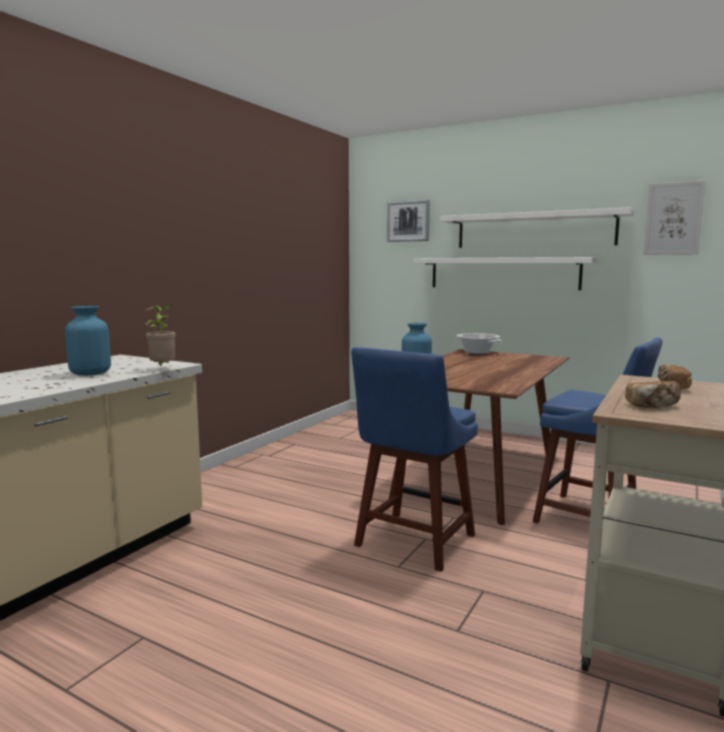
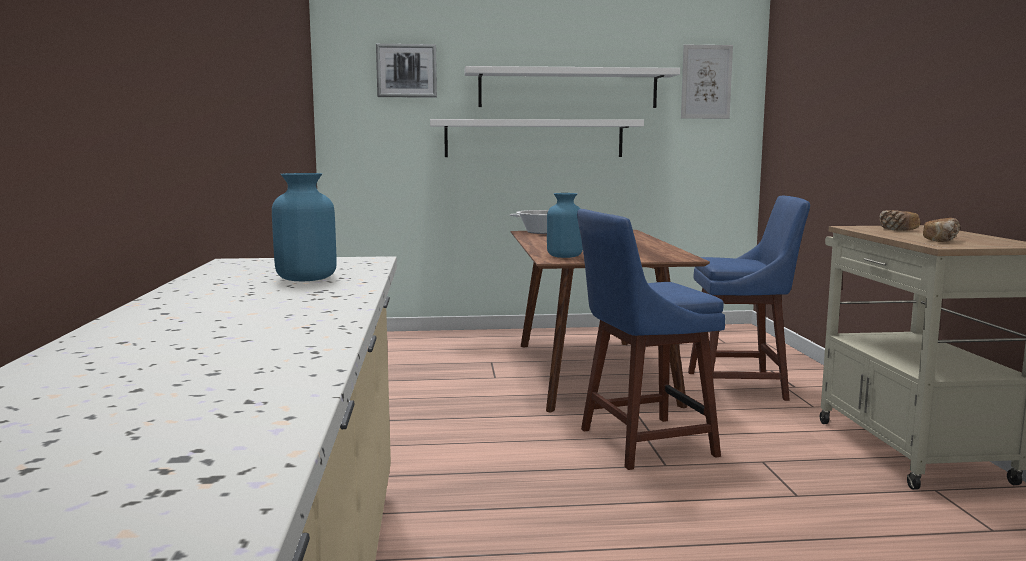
camera: 35 degrees left, 0 degrees up
potted plant [145,305,176,367] -> none
blue chair [351,347,478,572] -> blue chair turned 75 degrees clockwise [577,209,725,470]

